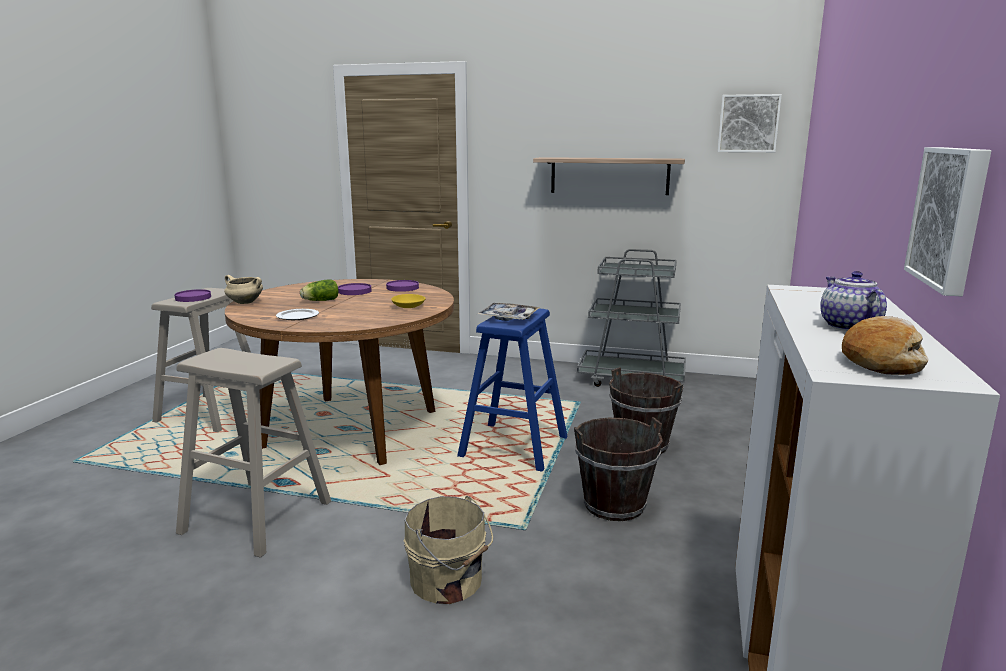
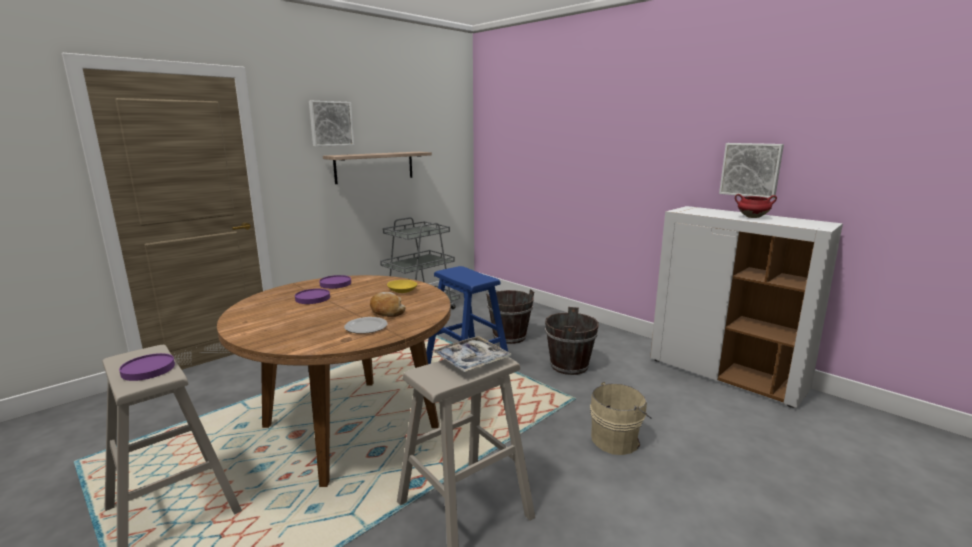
camera: 60 degrees left, 0 degrees up
beige cooking pot [224,275,263,304] -> none
lettuce [300,279,338,301] -> none
tray [477,303,540,321] -> tray moved to [431,336,511,372]
picture [718,94,782,152] -> picture moved to [309,101,354,147]
teapot [820,271,887,331] -> red cooking pot [735,194,777,218]
bread [842,316,928,375] -> bread moved to [370,292,406,317]

